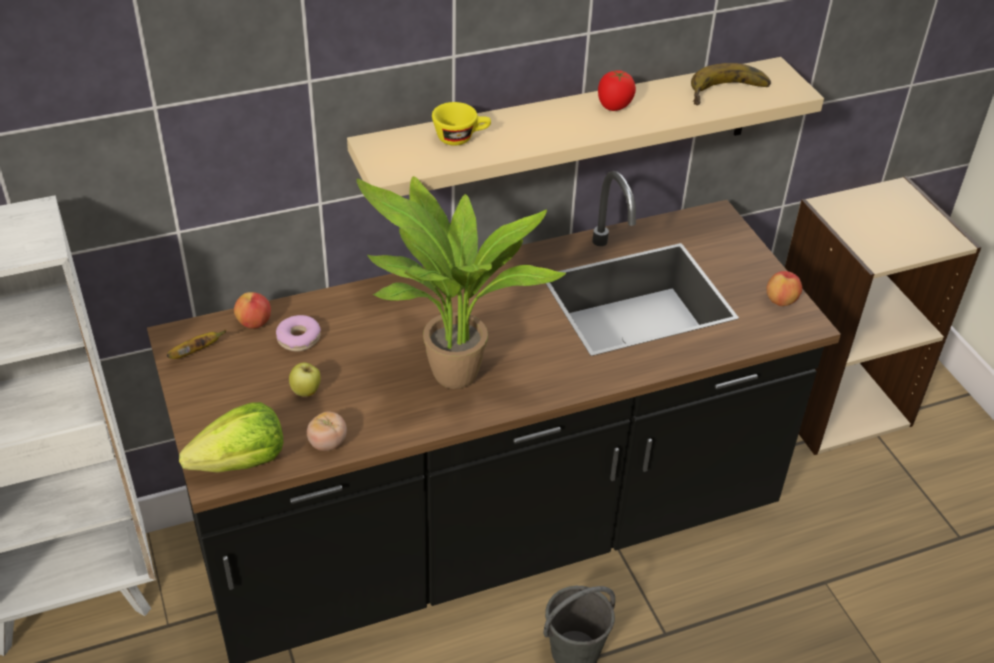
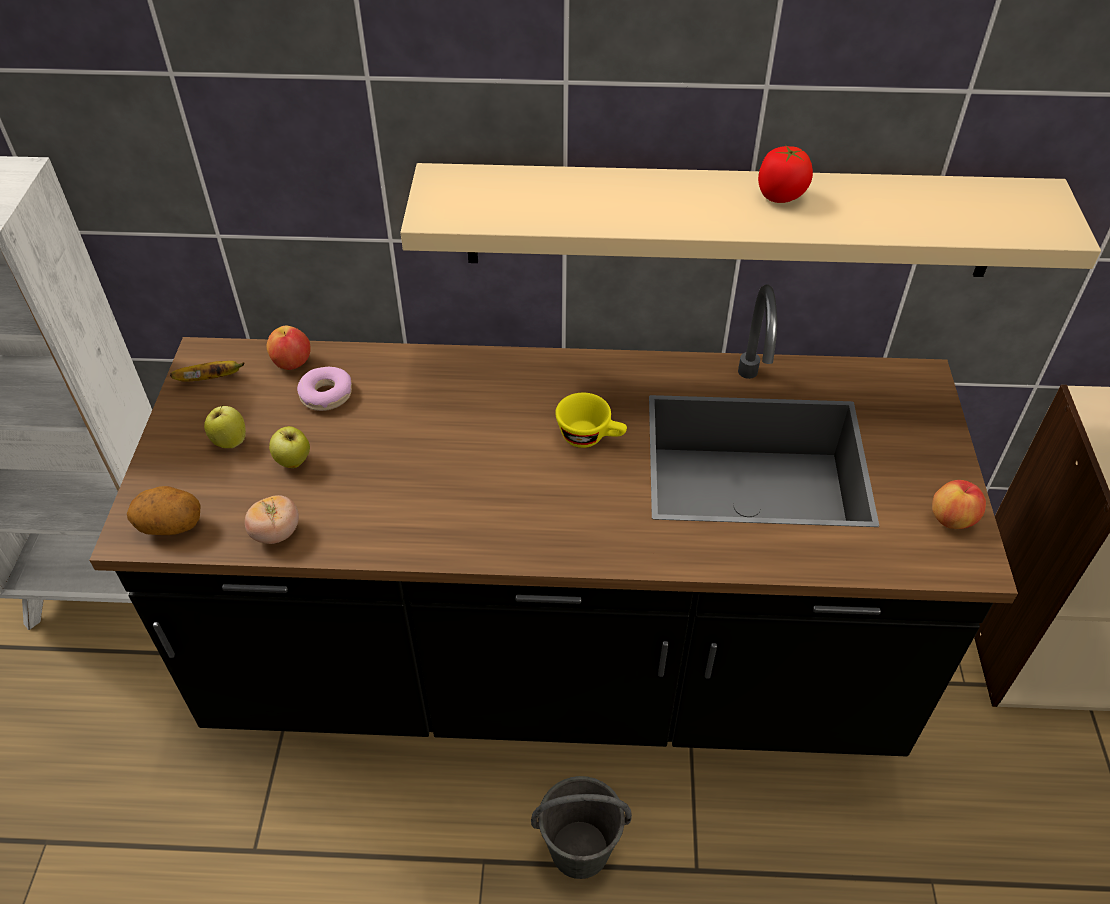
camera: 25 degrees right, 5 degrees up
lettuce [179,402,283,473] -> potato [127,486,200,535]
potted plant [356,176,566,389] -> none
yellow cup [432,102,491,146] -> yellow cup moved to [555,393,627,448]
banana [691,63,771,105] -> none
none -> apple [204,405,246,448]

